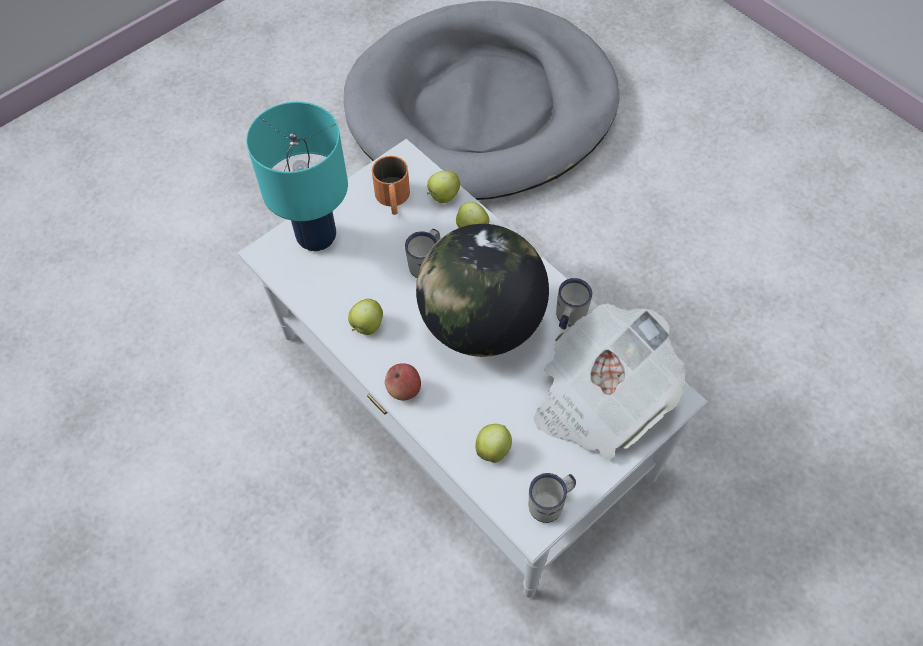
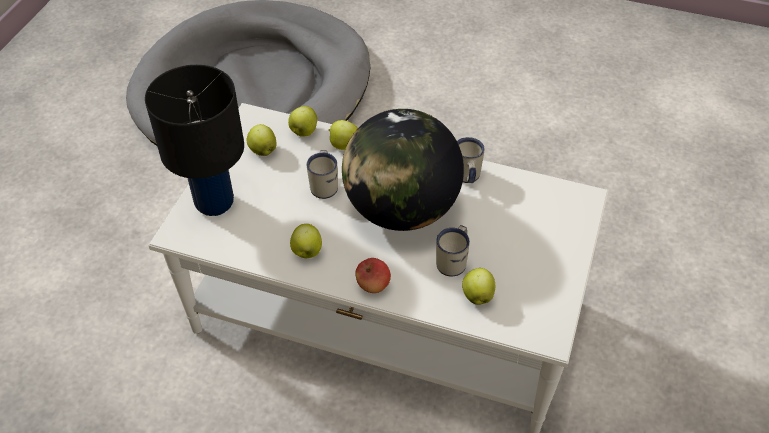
camera: 30 degrees left, 10 degrees down
turquoise table lamp [246,102,348,251] -> black table lamp [145,65,244,216]
orange mug [372,156,410,215] -> apple [247,124,277,156]
white mug [529,473,576,523] -> white mug moved to [436,225,470,276]
newspaper [534,303,685,460] -> none

